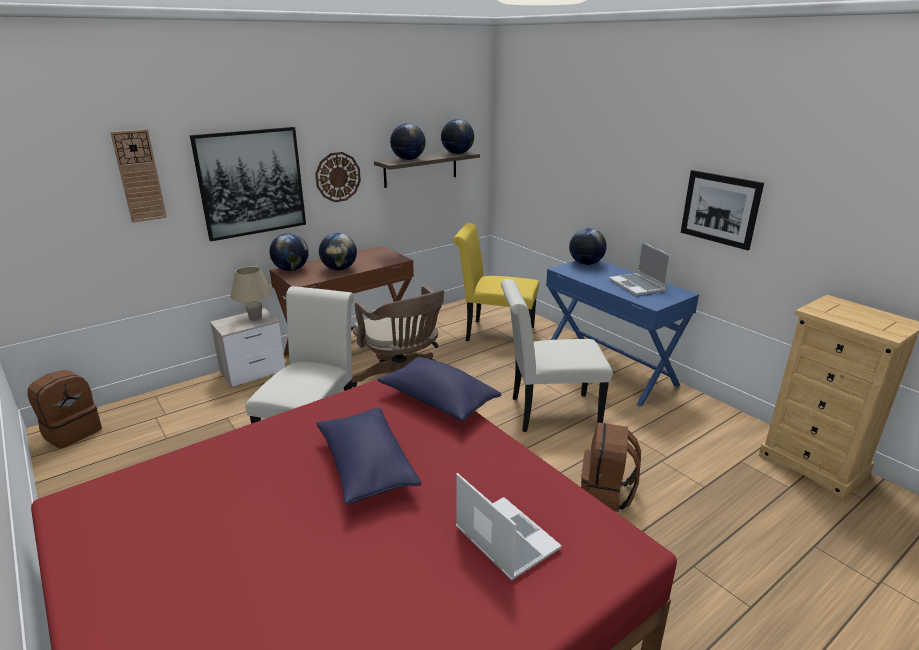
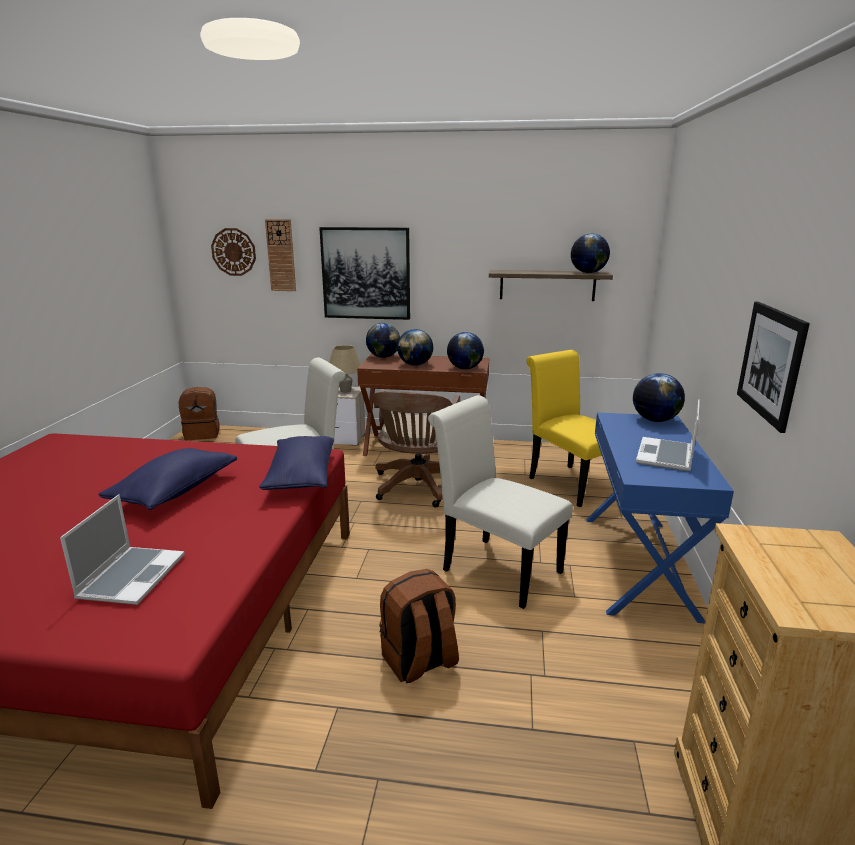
camera: 45 degrees right, 5 degrees down
wall clock [315,152,361,202] -> wall clock moved to [211,228,256,276]
globe [390,123,426,160] -> globe moved to [447,332,484,369]

